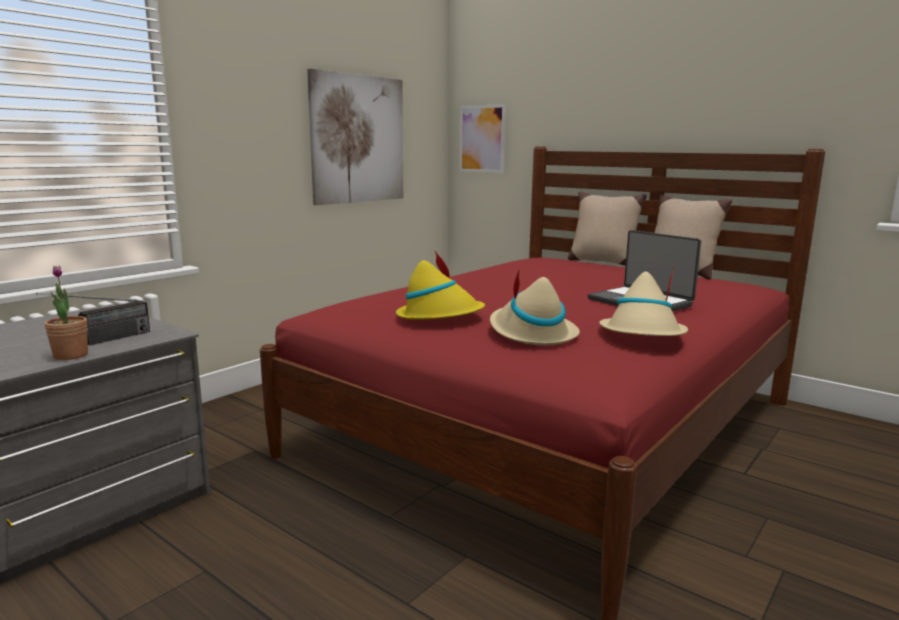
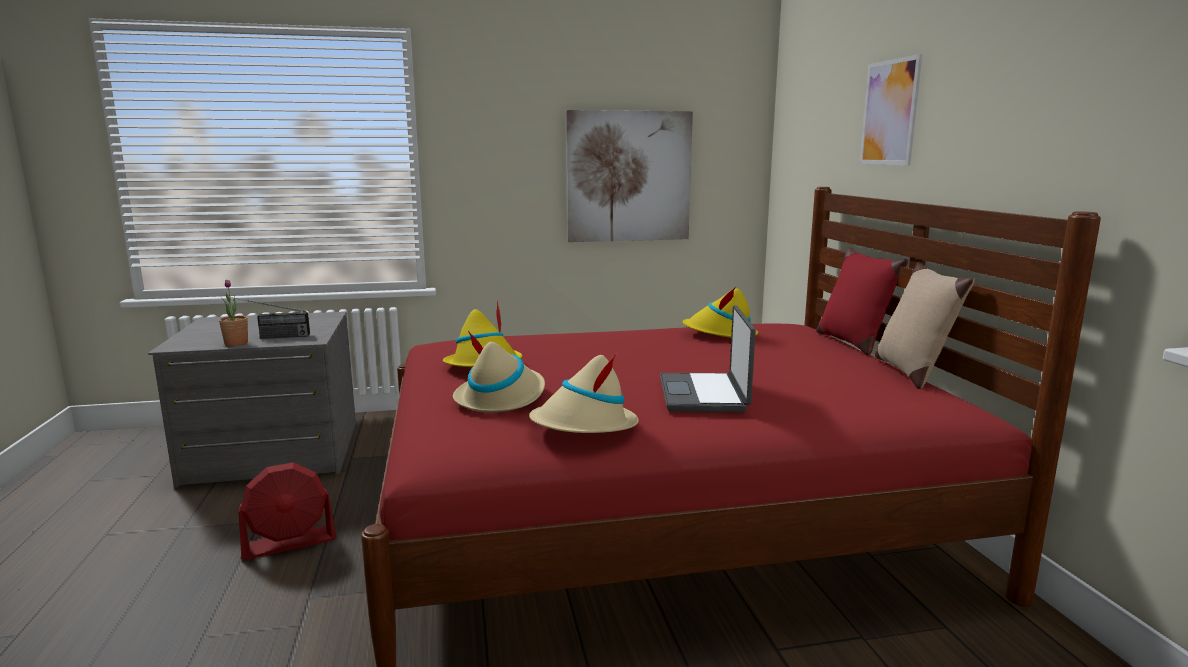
camera: 40 degrees right, 0 degrees up
picture [459,104,506,173] -> picture moved to [859,54,922,165]
beige pillow [568,191,646,266] -> red pillow [816,247,908,356]
none -> red fan [238,462,336,560]
none -> yellow hat [682,287,758,338]

